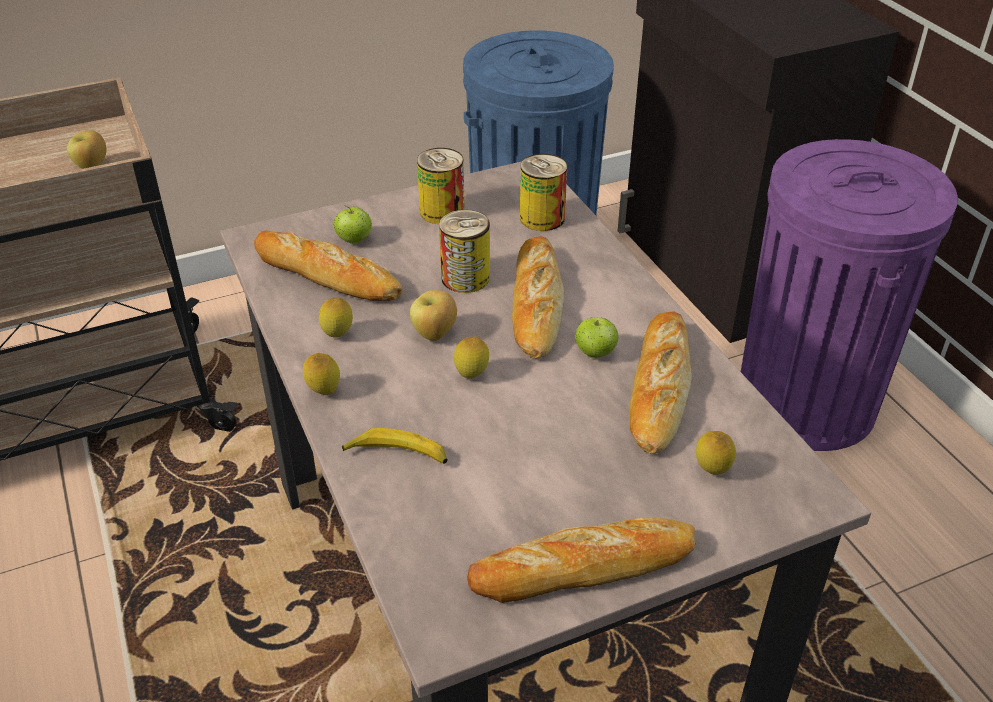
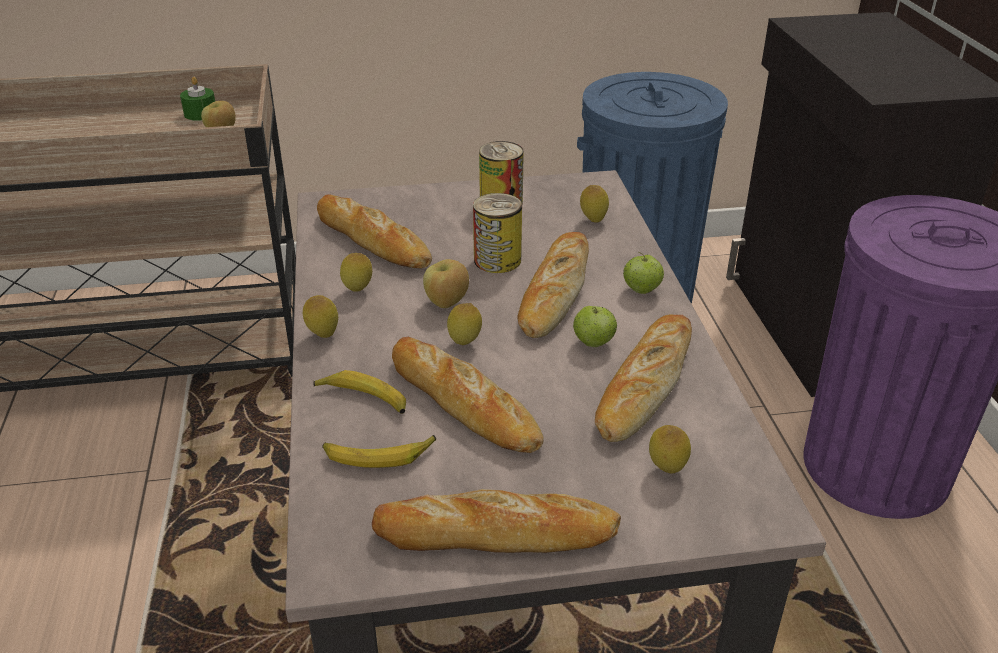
camera: 15 degrees right, 5 degrees down
apple [334,205,372,244] -> apple moved to [623,251,664,294]
can [520,154,567,231] -> lemon [580,185,609,223]
none -> green candle [180,77,215,121]
none -> banana [322,435,436,468]
none -> bread [392,337,544,453]

